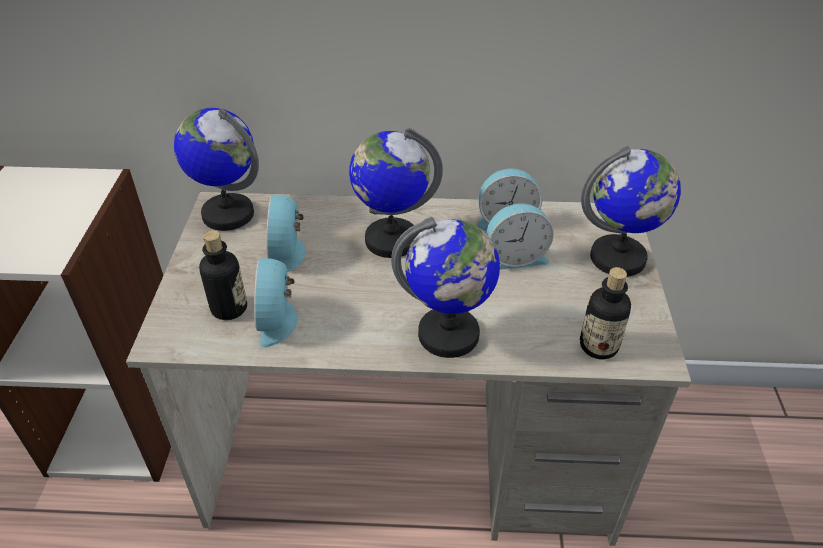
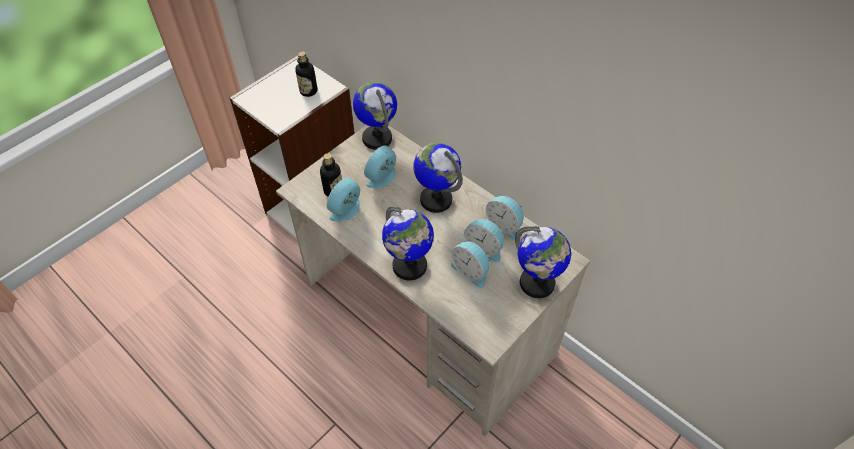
camera: 40 degrees right, 10 degrees up
bottle [580,267,631,359] -> bottle moved to [295,52,317,97]
none -> alarm clock [451,241,490,288]

